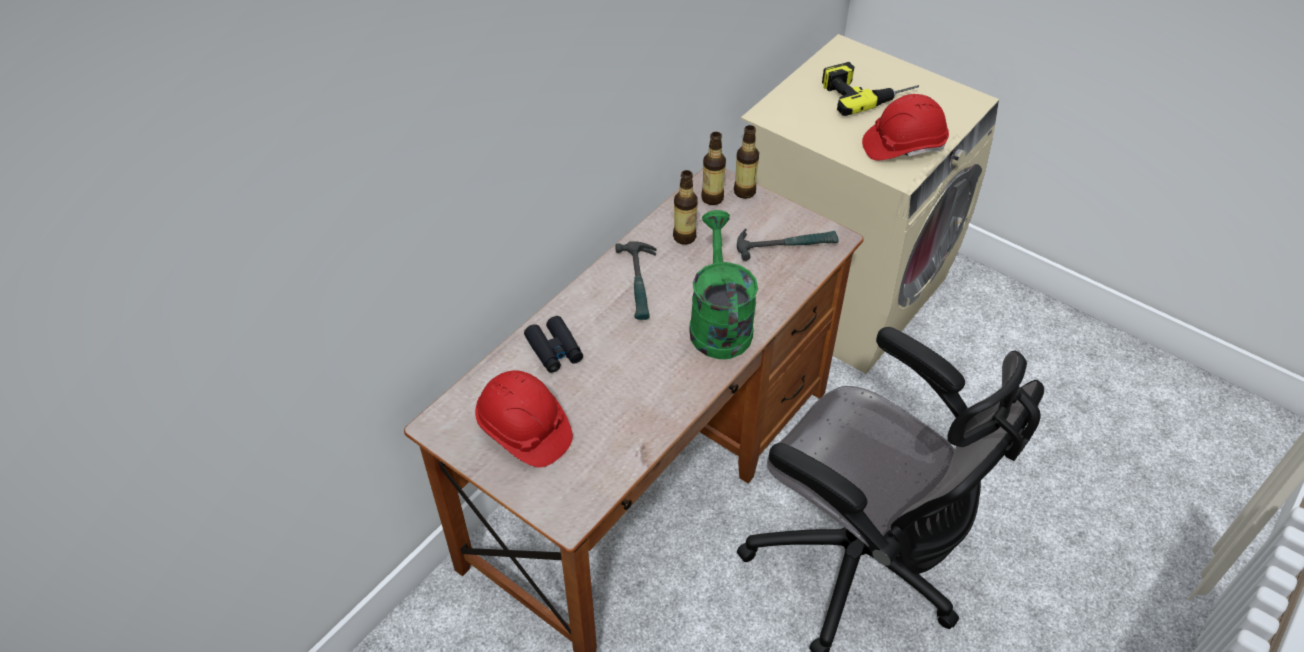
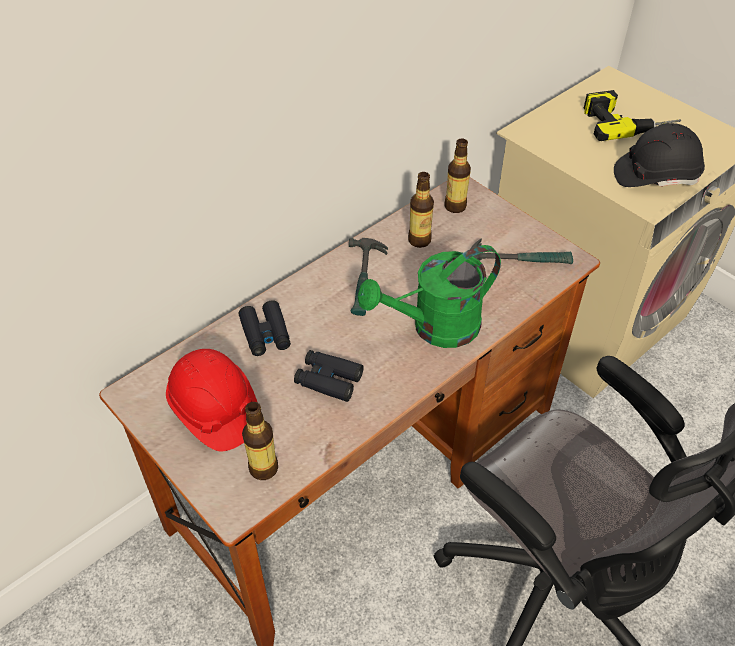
camera: 10 degrees right, 0 degrees up
green watering can [689,210,758,359] -> green watering can turned 120 degrees counterclockwise [358,245,501,348]
bottle [734,125,759,199] -> bottle moved to [242,402,278,480]
red hard hat [862,94,949,160] -> black hard hat [614,123,705,187]
none -> black binoculars [294,350,364,402]

